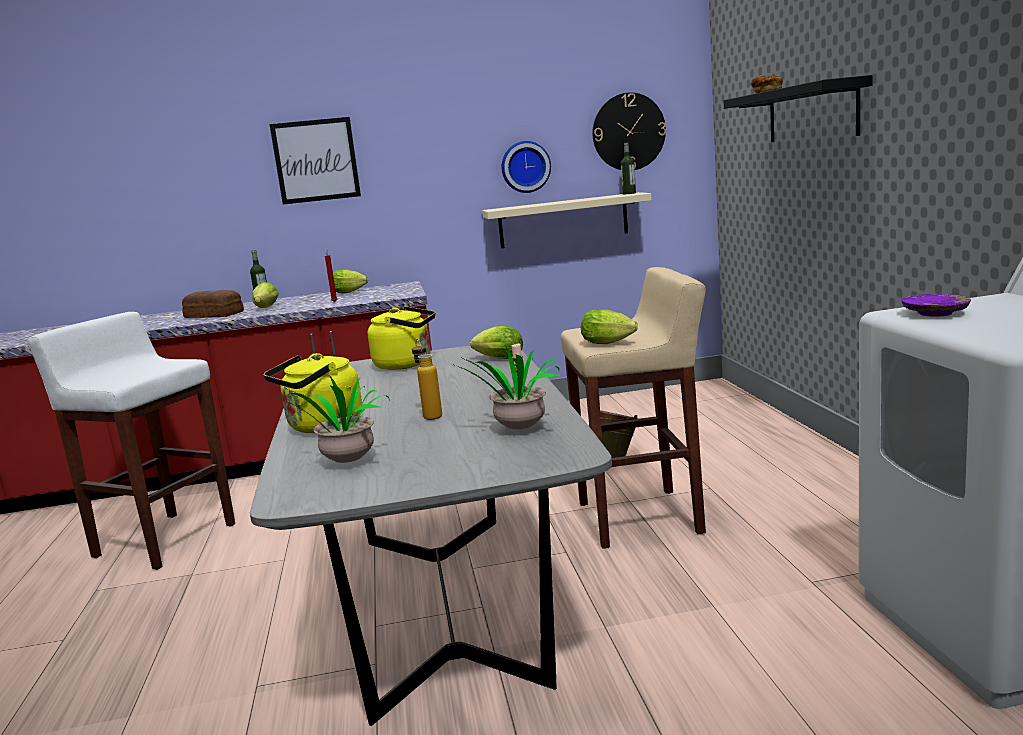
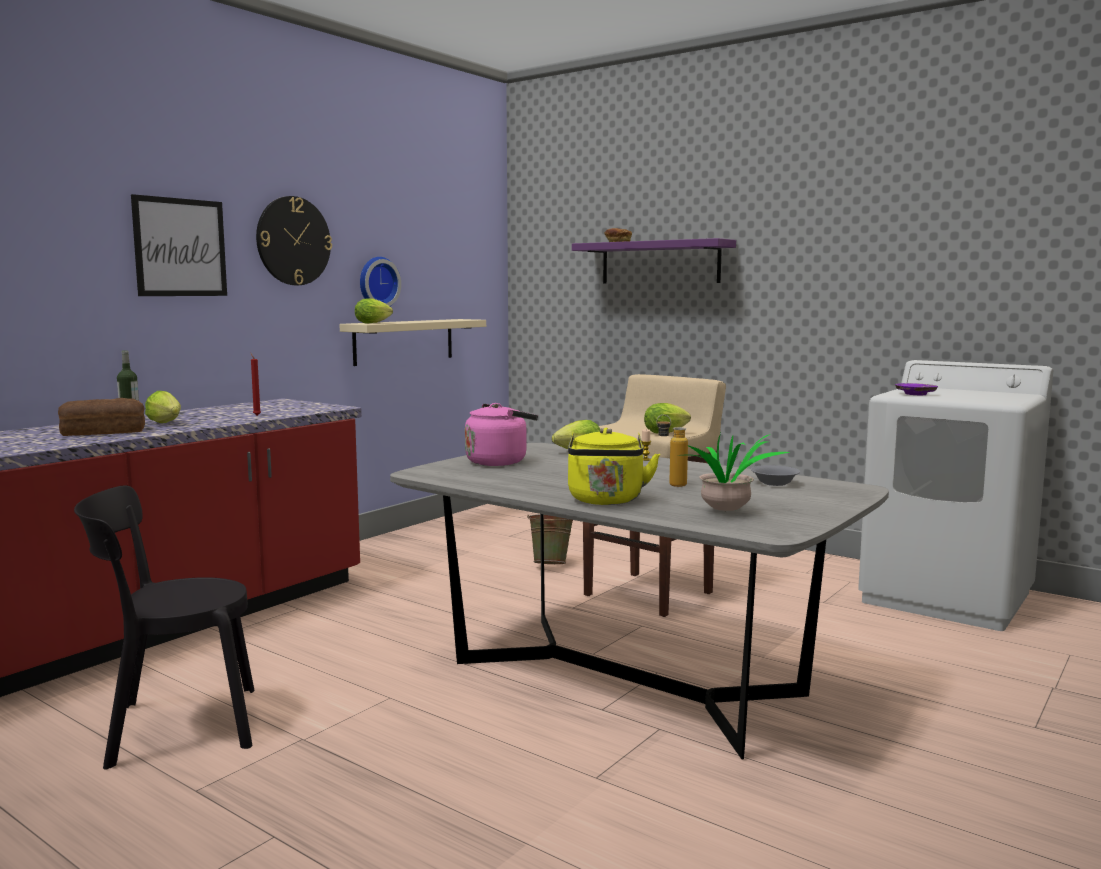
camera: 45 degrees left, 5 degrees down
white stool [28,312,235,570] -> black chair [74,485,254,770]
lettuce [333,269,368,293] -> lettuce moved to [355,298,393,324]
yellow kettle [368,306,435,370] -> pink kettle [465,403,538,466]
potted plant [455,347,562,429] -> grey bowl [751,465,800,486]
wall clock [592,92,666,170] -> wall clock moved to [256,196,332,285]
bottle [621,143,636,194] -> none
black shelf [724,75,873,142] -> purple shelf [572,238,736,284]

